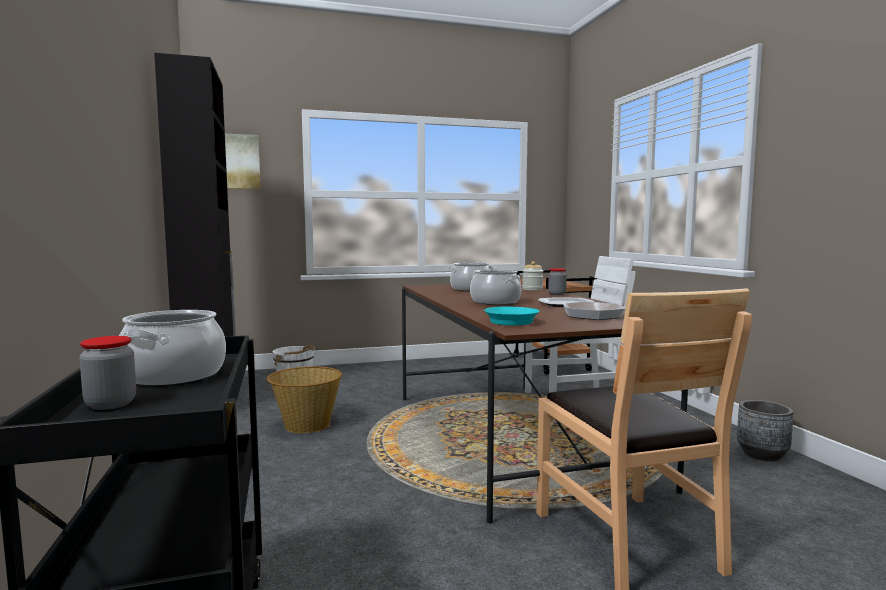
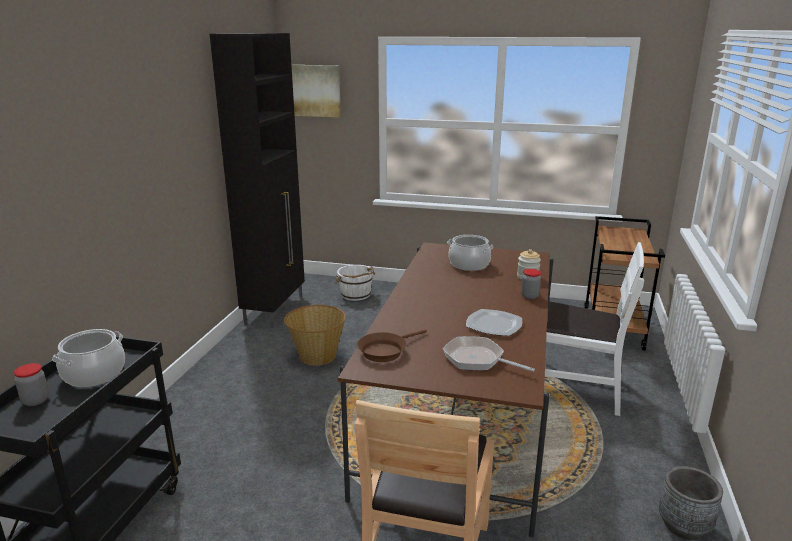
camera: 30 degrees right, 15 degrees up
cooking pot [470,269,521,305] -> none
turquoise frying pan [484,307,540,325] -> brown frying pan [357,329,427,362]

